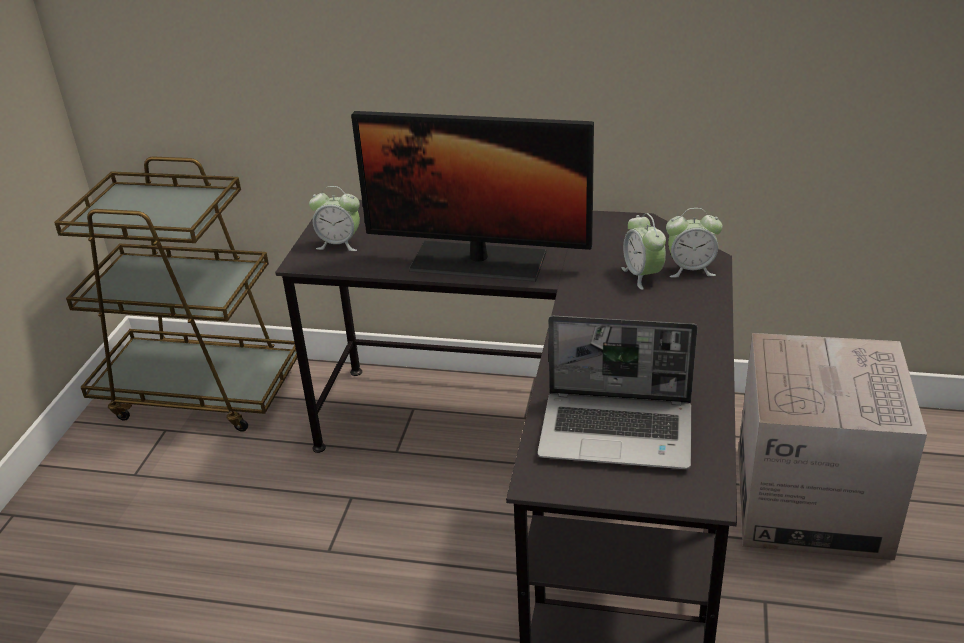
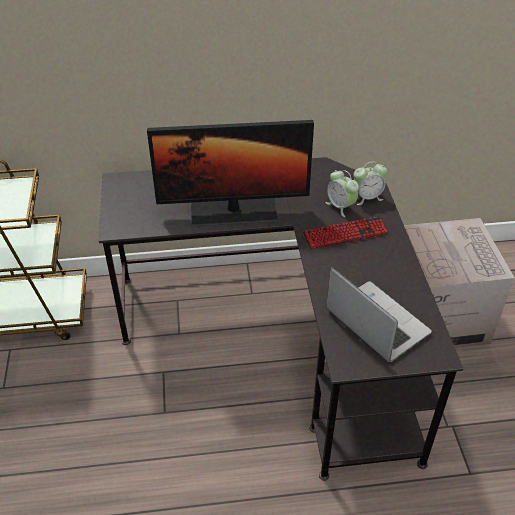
camera: 20 degrees left, 10 degrees up
alarm clock [309,186,360,251] -> none
laptop [538,316,698,469] -> laptop turned 120 degrees counterclockwise [326,267,432,362]
none -> keyboard [302,217,389,250]

